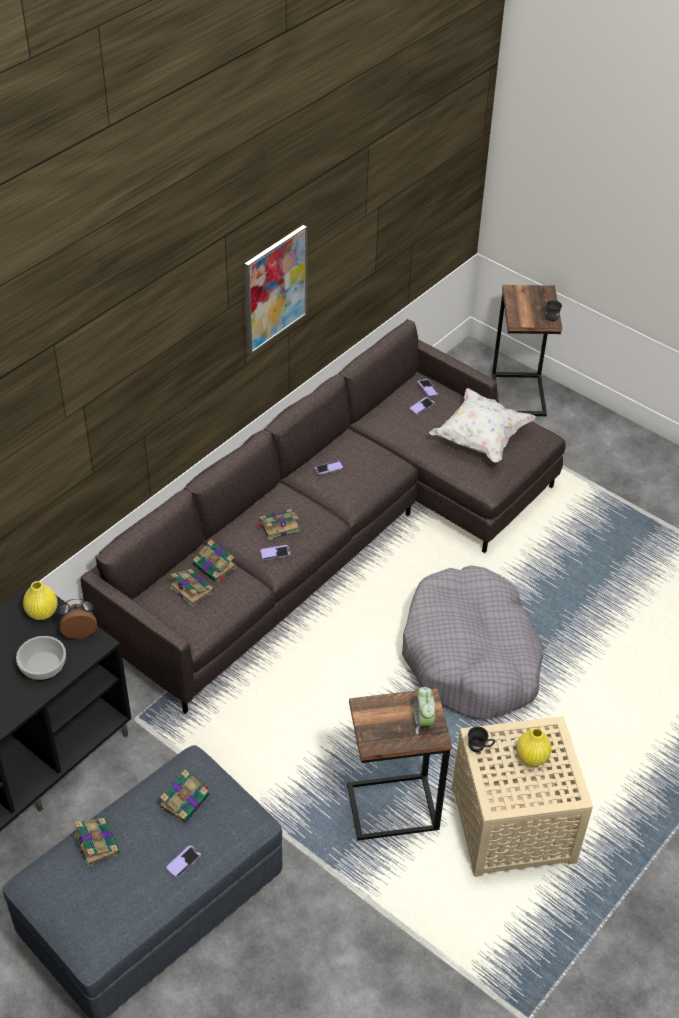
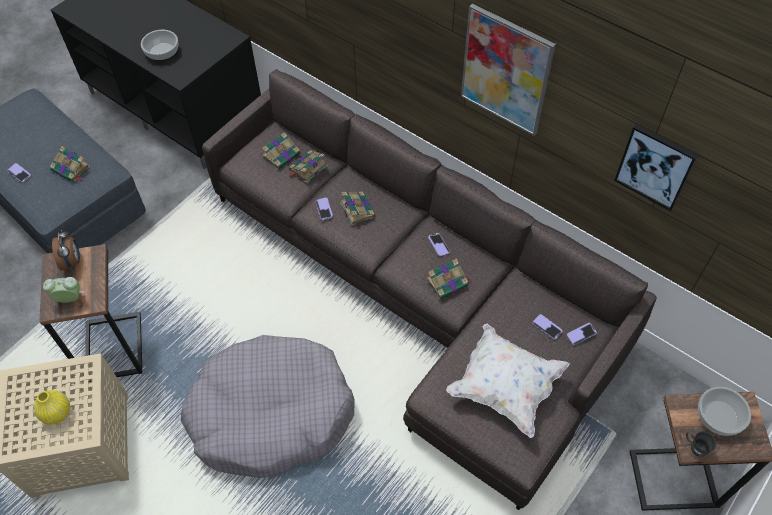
camera: 90 degrees right, 10 degrees up
yellow vase [23,581,57,620] -> none
alarm clock [59,598,97,639] -> alarm clock moved to [52,230,80,271]
book [74,818,120,867] -> book moved to [426,258,470,299]
grey mug [468,726,495,752] -> none
none -> picture [614,123,698,211]
none -> bowl [698,387,751,436]

